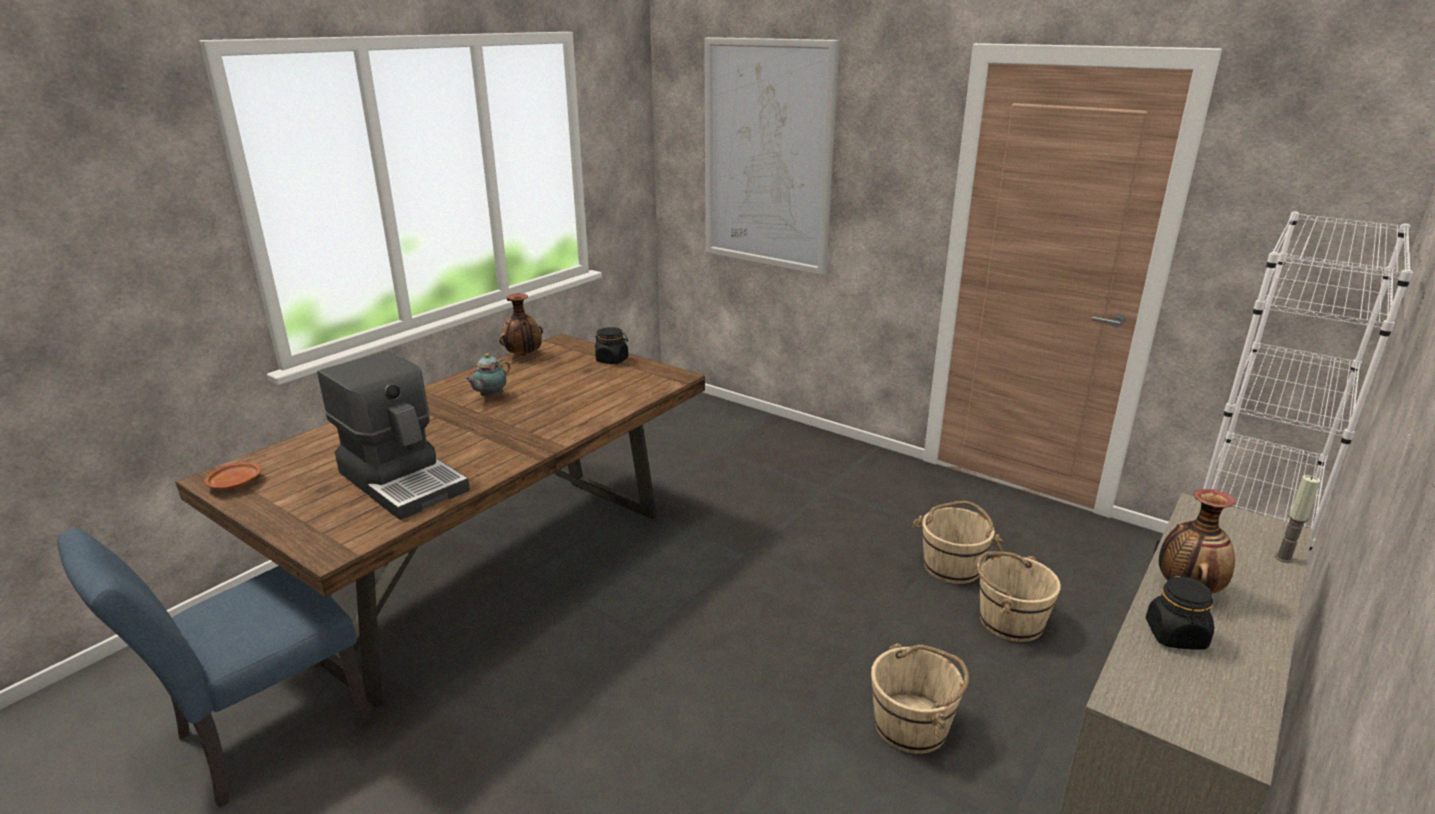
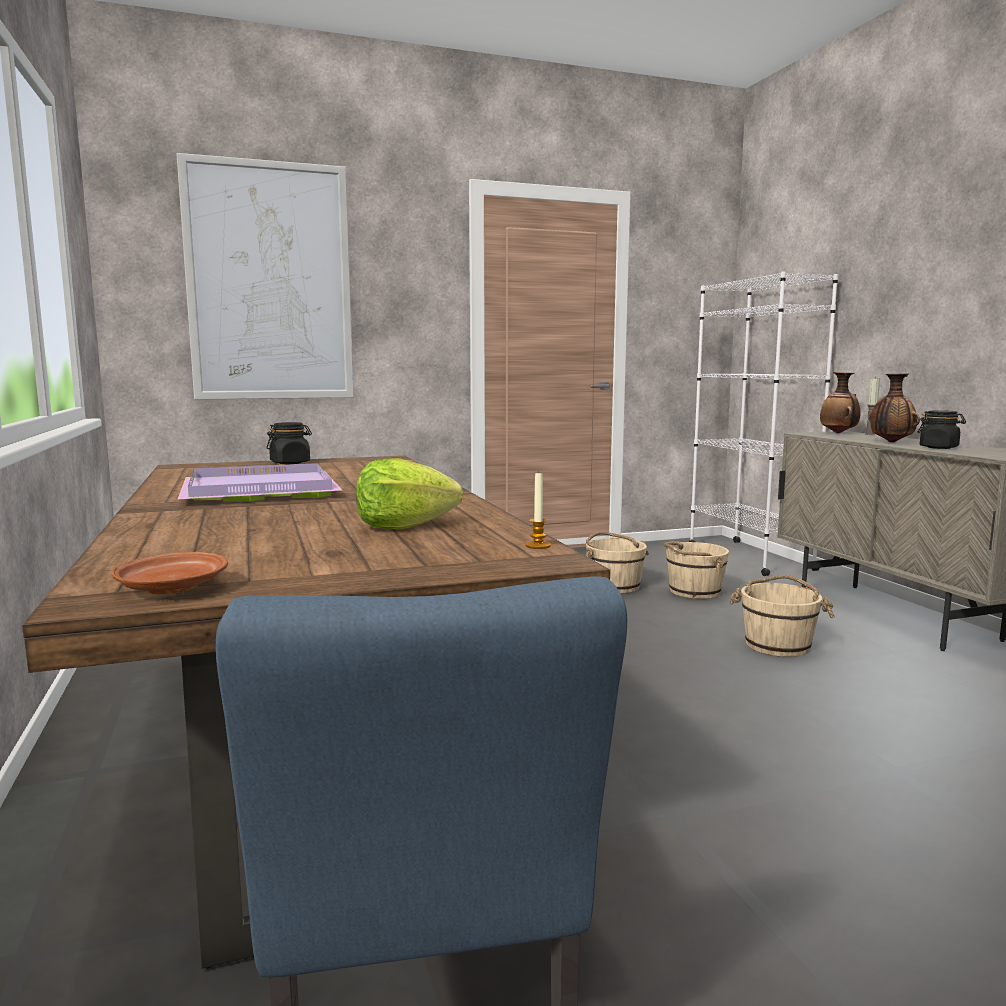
camera: 55 degrees left, 15 degrees down
coffee machine [317,351,470,520] -> lettuce [356,458,463,529]
teapot [465,354,510,399] -> purple tray [178,463,343,502]
vase [499,293,543,356] -> vase moved to [820,372,860,433]
none -> candle [526,472,551,549]

